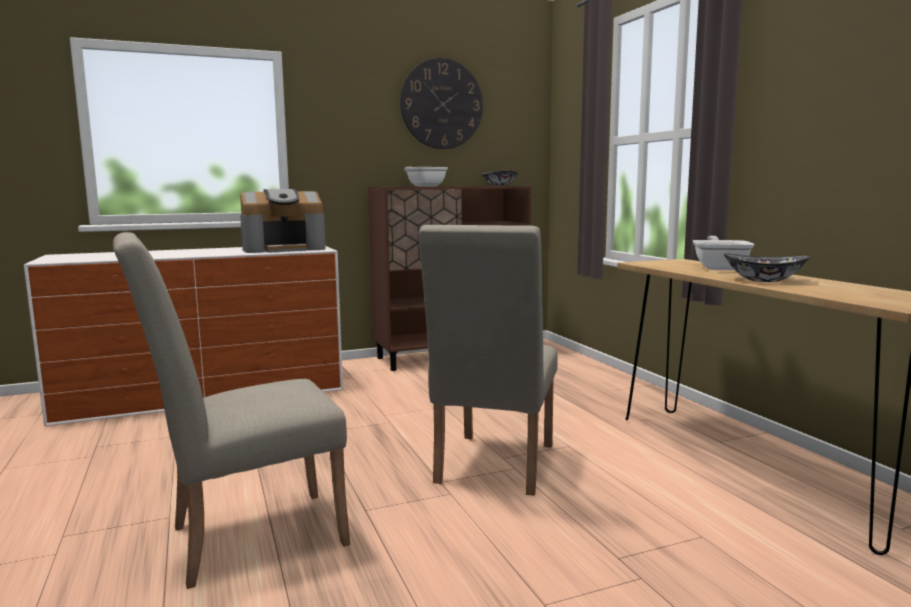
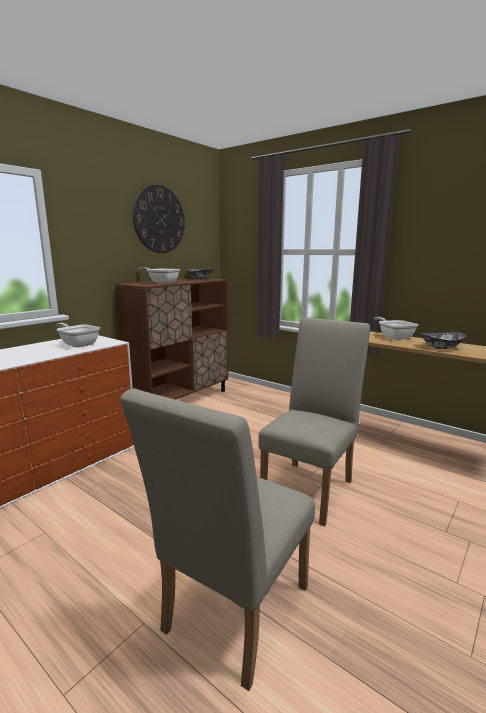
camera: 30 degrees left, 5 degrees up
coffee machine [240,189,326,253] -> frying pan [56,323,100,347]
beige chair [418,225,558,496] -> beige chair turned 135 degrees counterclockwise [258,318,370,526]

